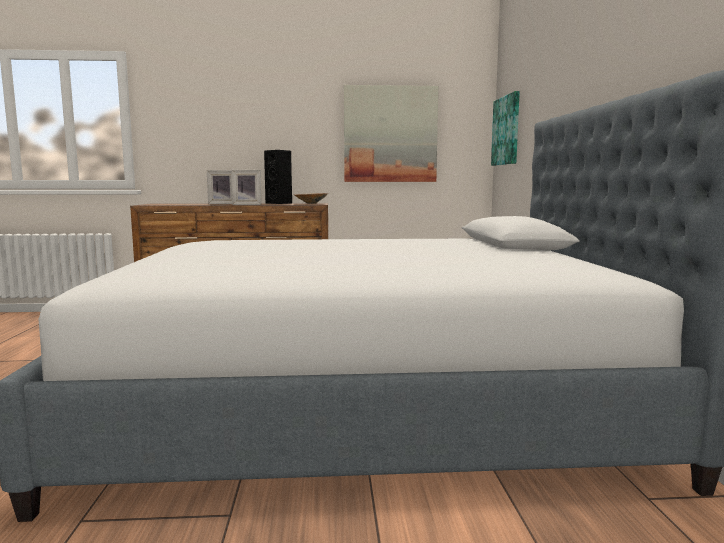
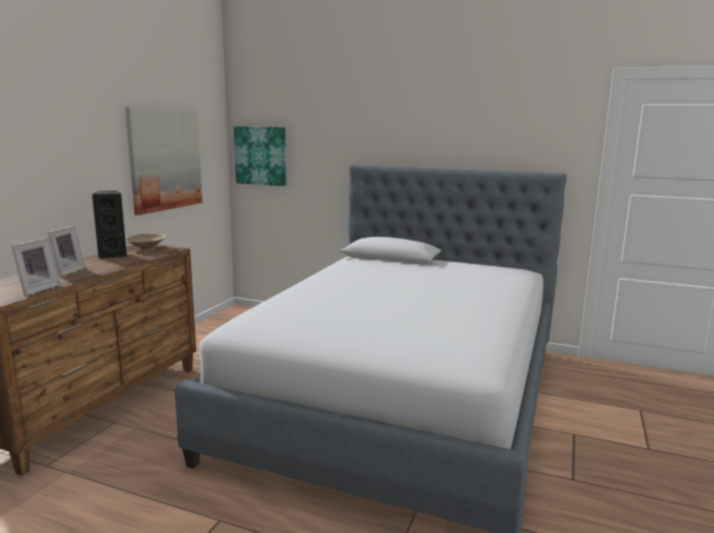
camera: 65 degrees left, 5 degrees up
picture frame [232,170,261,205] -> picture frame moved to [11,237,60,296]

